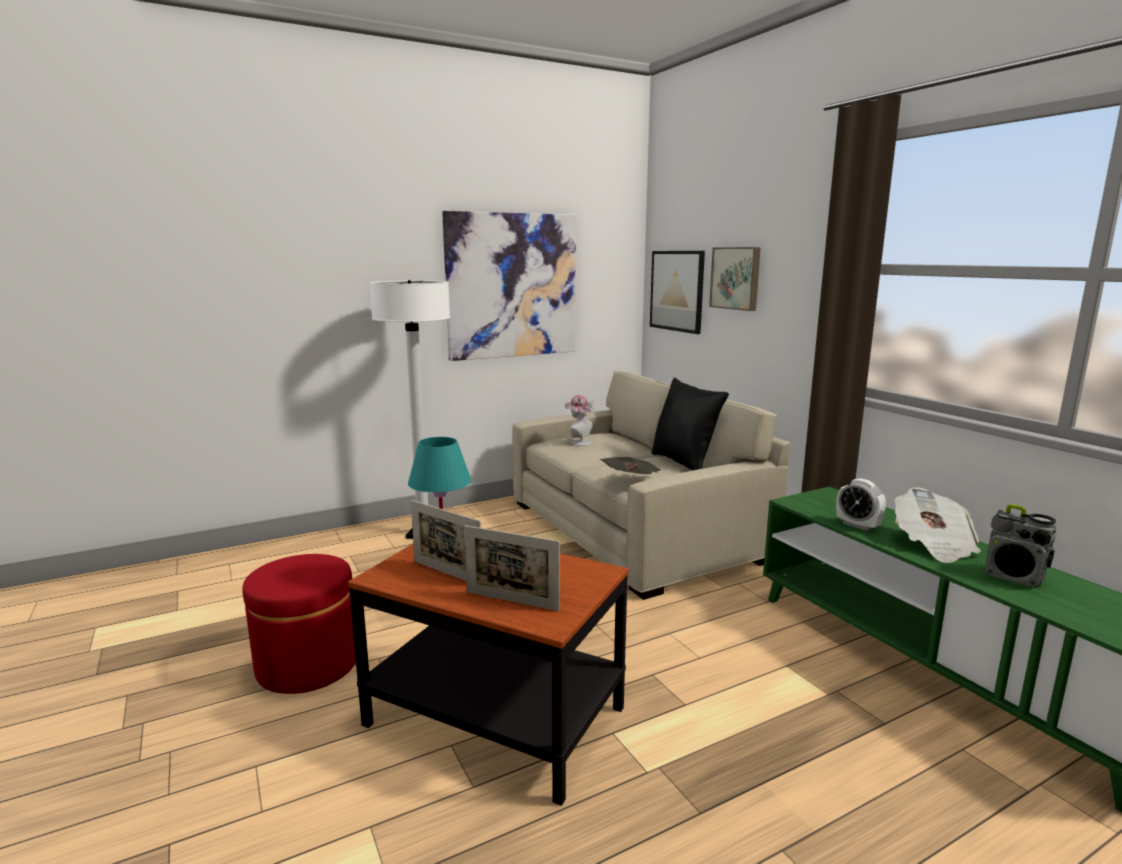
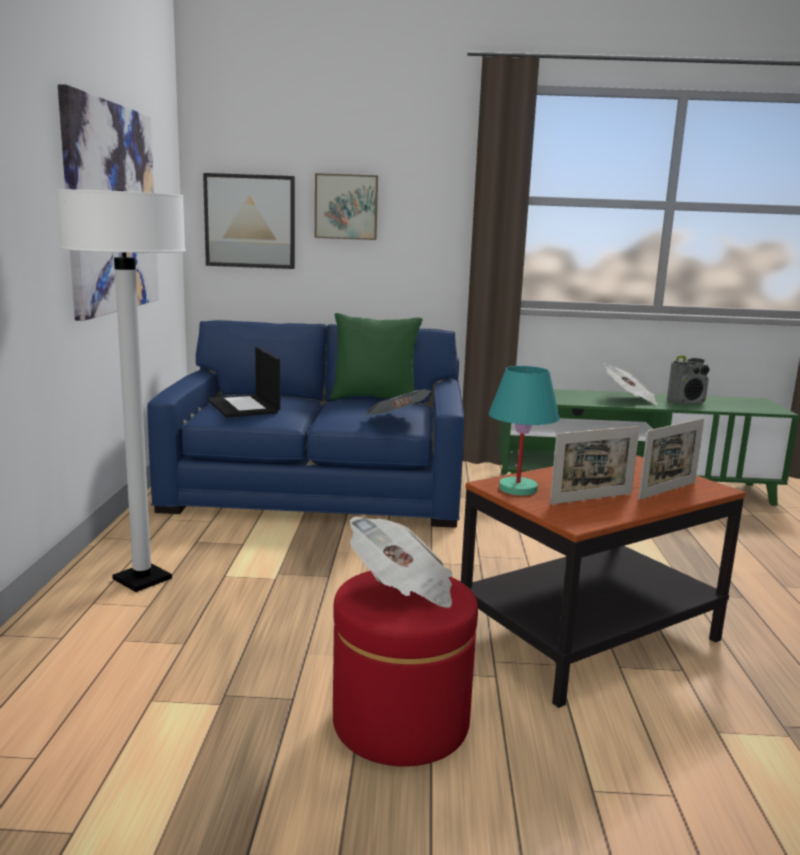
camera: 60 degrees left, 0 degrees up
beige sofa [512,371,791,600] -> blue sofa [147,320,464,528]
hat [565,395,593,446] -> laptop [207,347,280,417]
black pillow [651,377,729,471] -> green pillow [330,313,423,404]
alarm clock [836,478,886,531] -> none
none -> newspaper [350,516,453,608]

